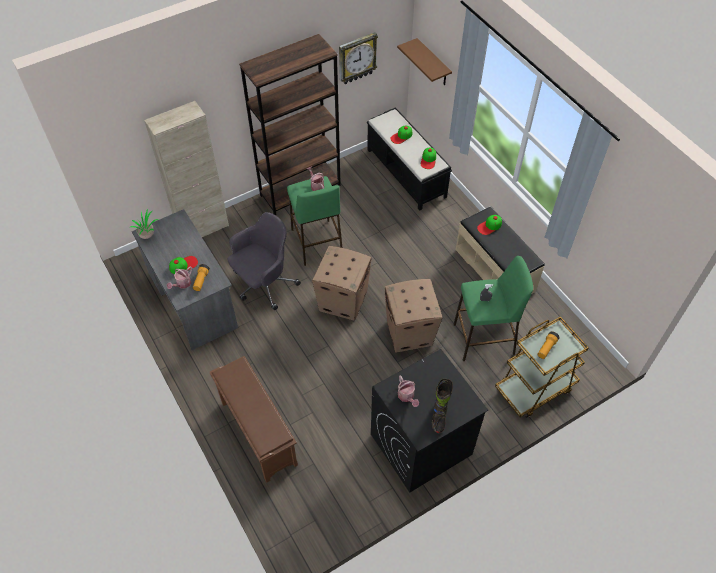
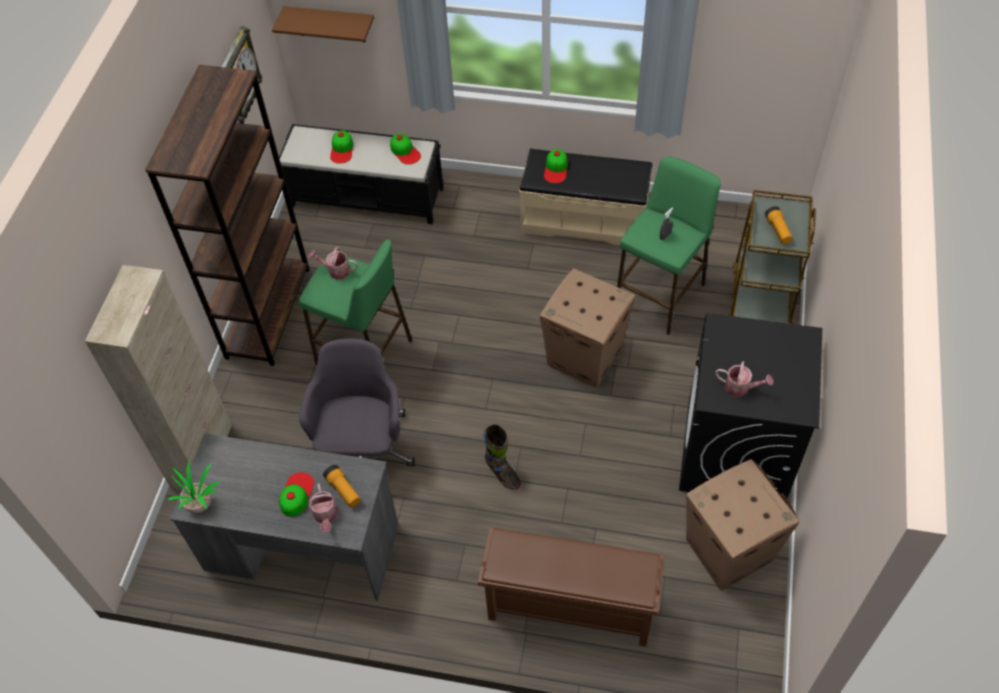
camera: 45 degrees left, 0 degrees up
cardboard box [312,246,372,321] -> cardboard box moved to [686,459,800,591]
black boot [432,378,453,433] -> black boot moved to [483,424,521,489]

